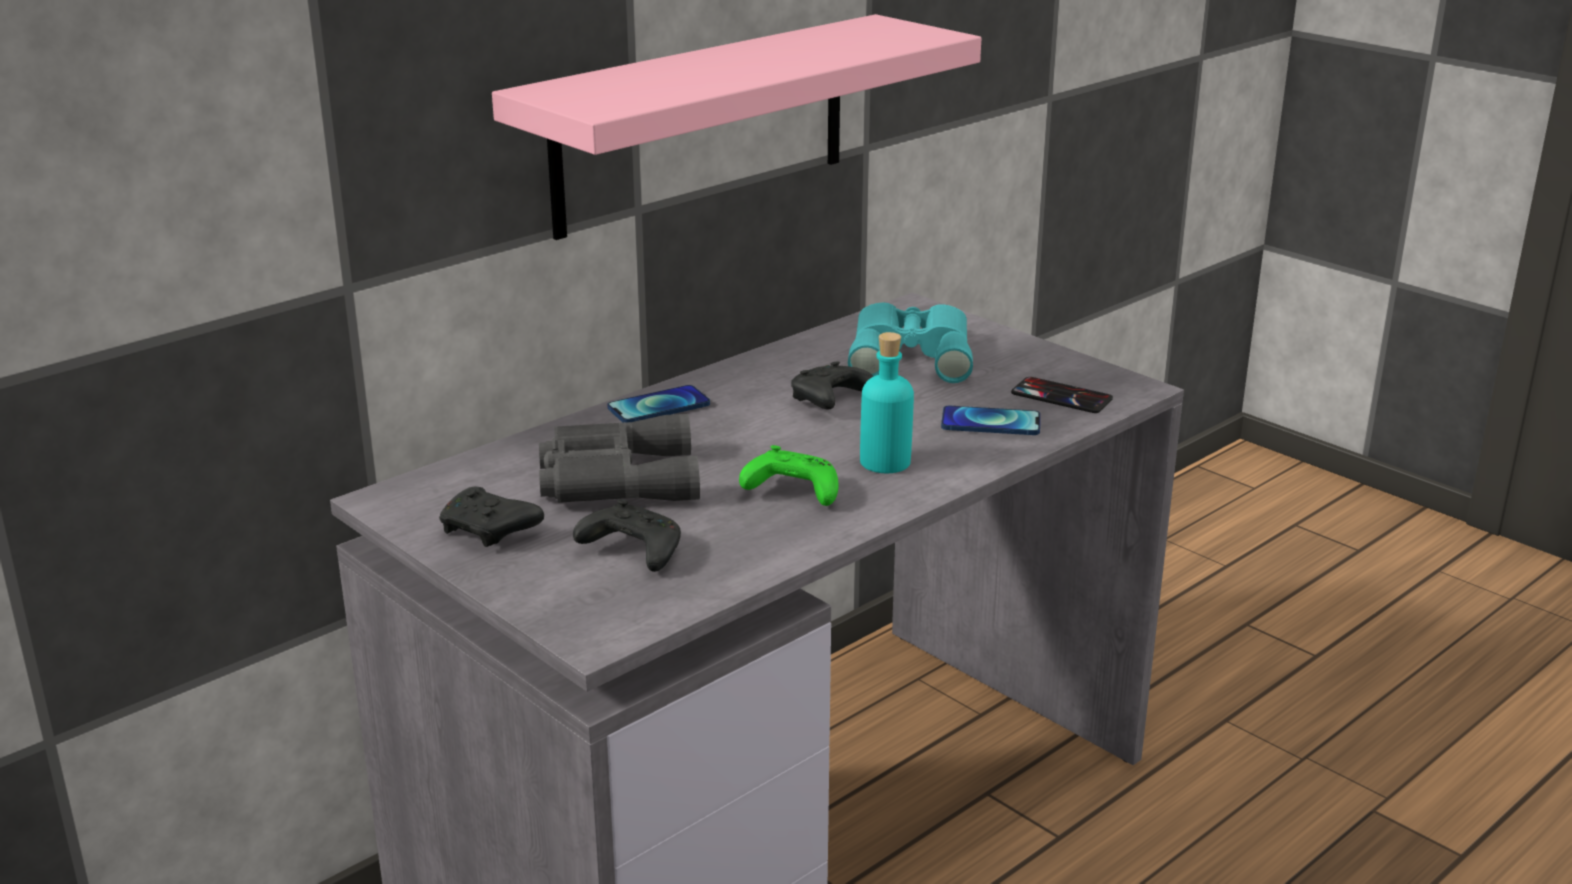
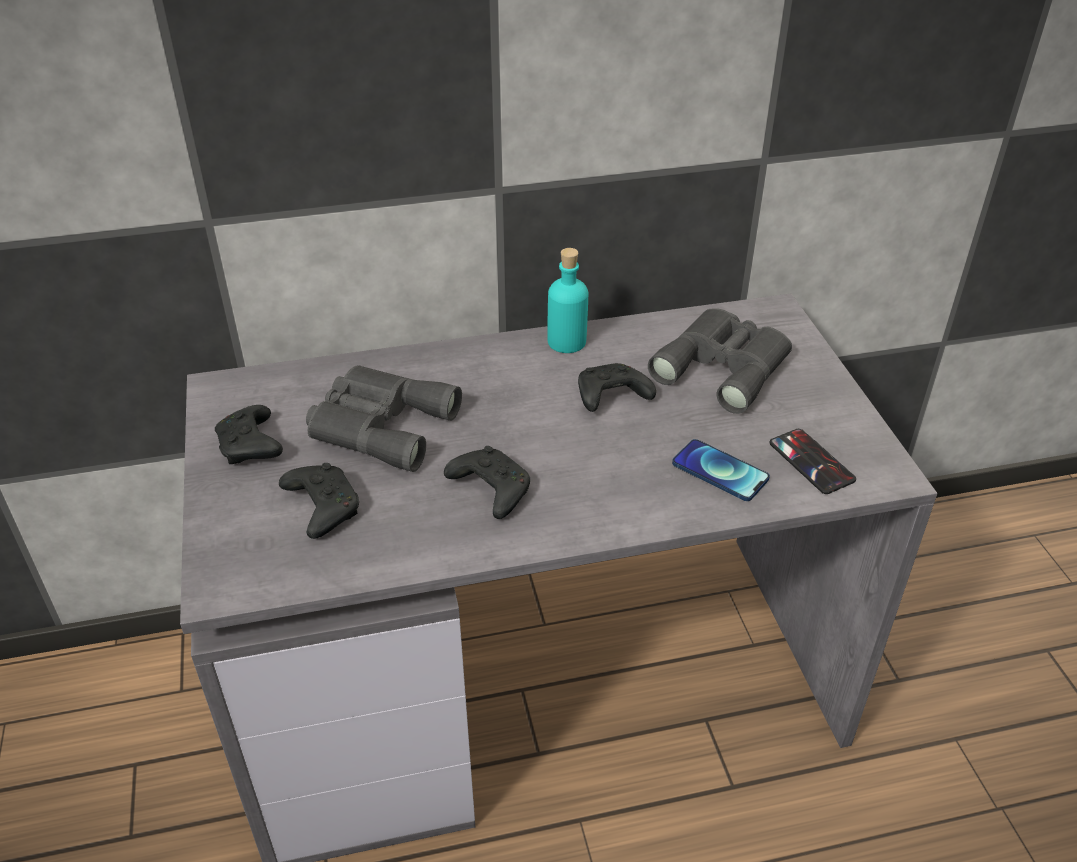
camera: 30 degrees right, 15 degrees up
pink shelf [492,14,981,240] -> none
phone [607,385,710,423] -> none
green game controller [739,445,839,506] -> black game controller [444,446,530,519]
turquoise binoculars [848,303,973,383] -> grey binoculars [648,308,792,414]
turquoise bottle [860,332,914,473] -> turquoise bottle moved to [547,248,588,353]

